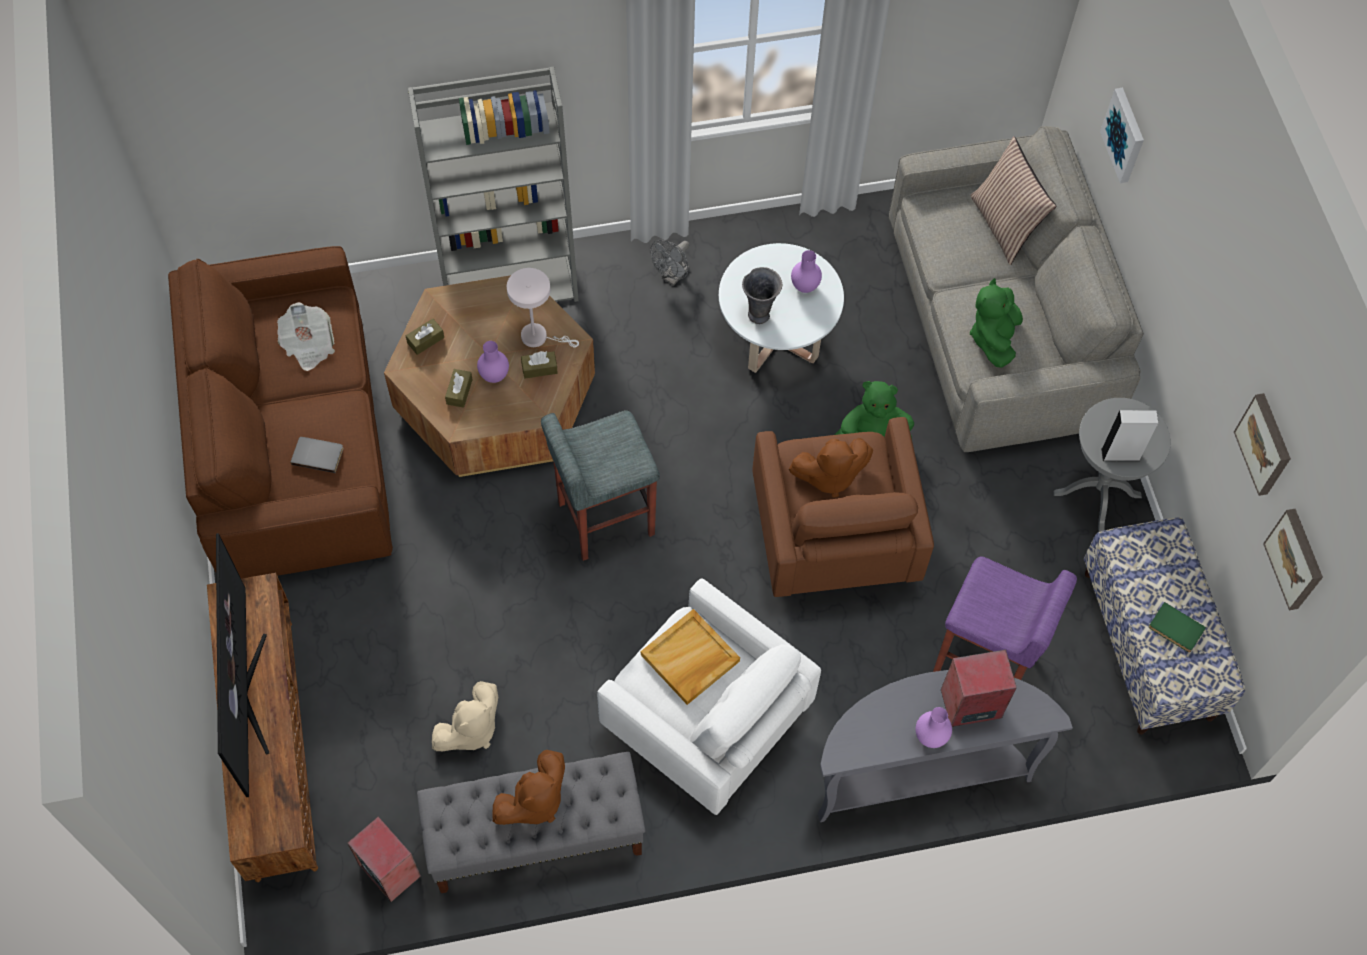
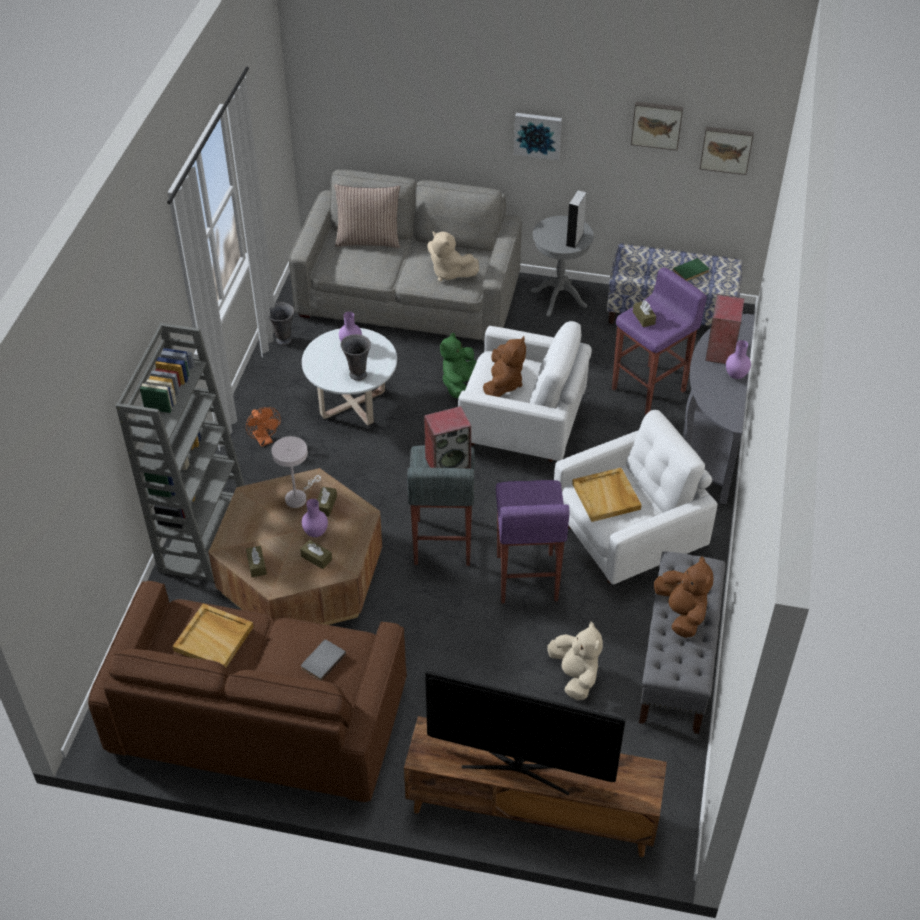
camera: 65 degrees left, 15 degrees down
newspaper [277,302,335,371] -> beige tray [173,604,253,667]
speaker [347,817,421,902] -> speaker moved to [424,406,471,469]
grey fan [650,240,690,286] -> orange fan [246,407,281,447]
brown armchair [753,417,934,597] -> white armchair [458,321,592,462]
green plush toy [970,278,1023,368] -> beige plush toy [427,231,479,282]
picture [1100,88,1144,183] -> picture moved to [514,113,562,160]
none -> grey vase [268,302,294,345]
none -> purple stool [496,480,570,603]
none -> brown tissue box [633,300,656,327]

